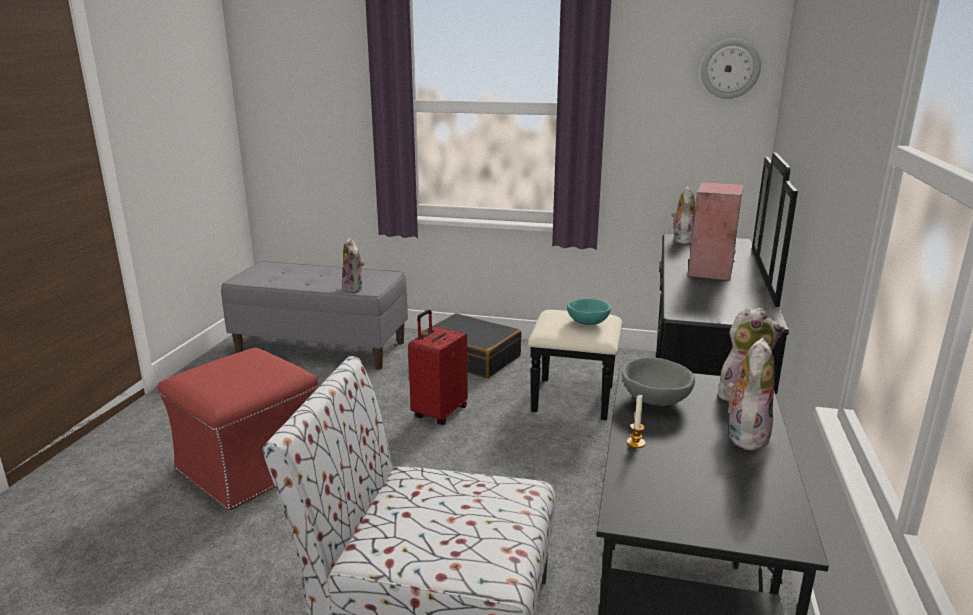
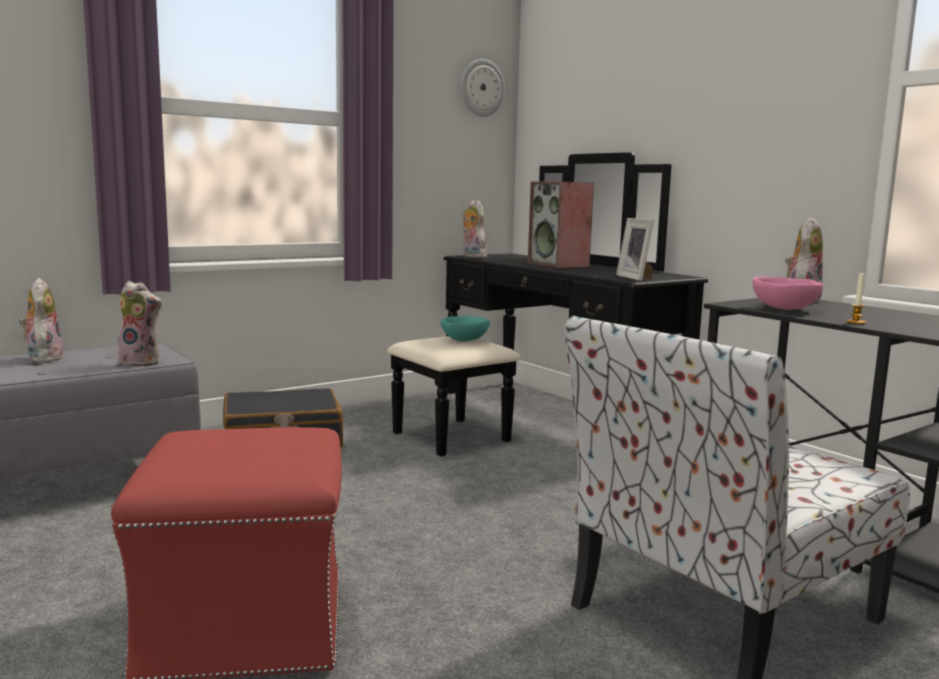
camera: 50 degrees left, 10 degrees down
red suitcase [408,309,468,425] -> none
grey bowl [622,357,695,406] -> pink bowl [752,277,823,310]
plush toy [726,338,775,450] -> plush toy moved to [19,278,64,363]
none -> picture frame [616,218,654,281]

